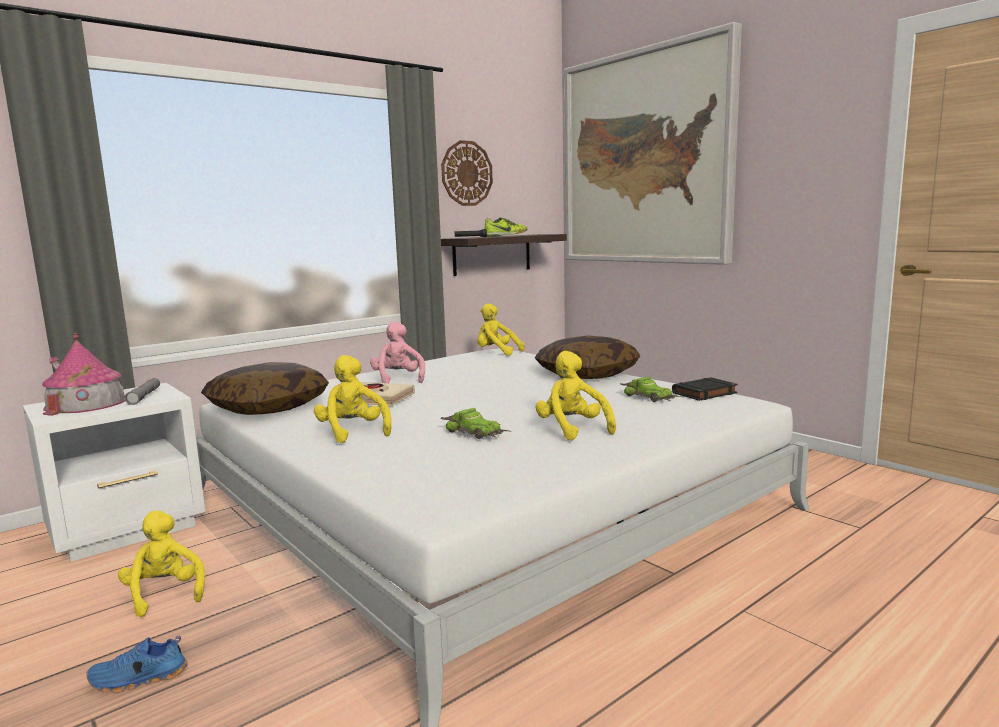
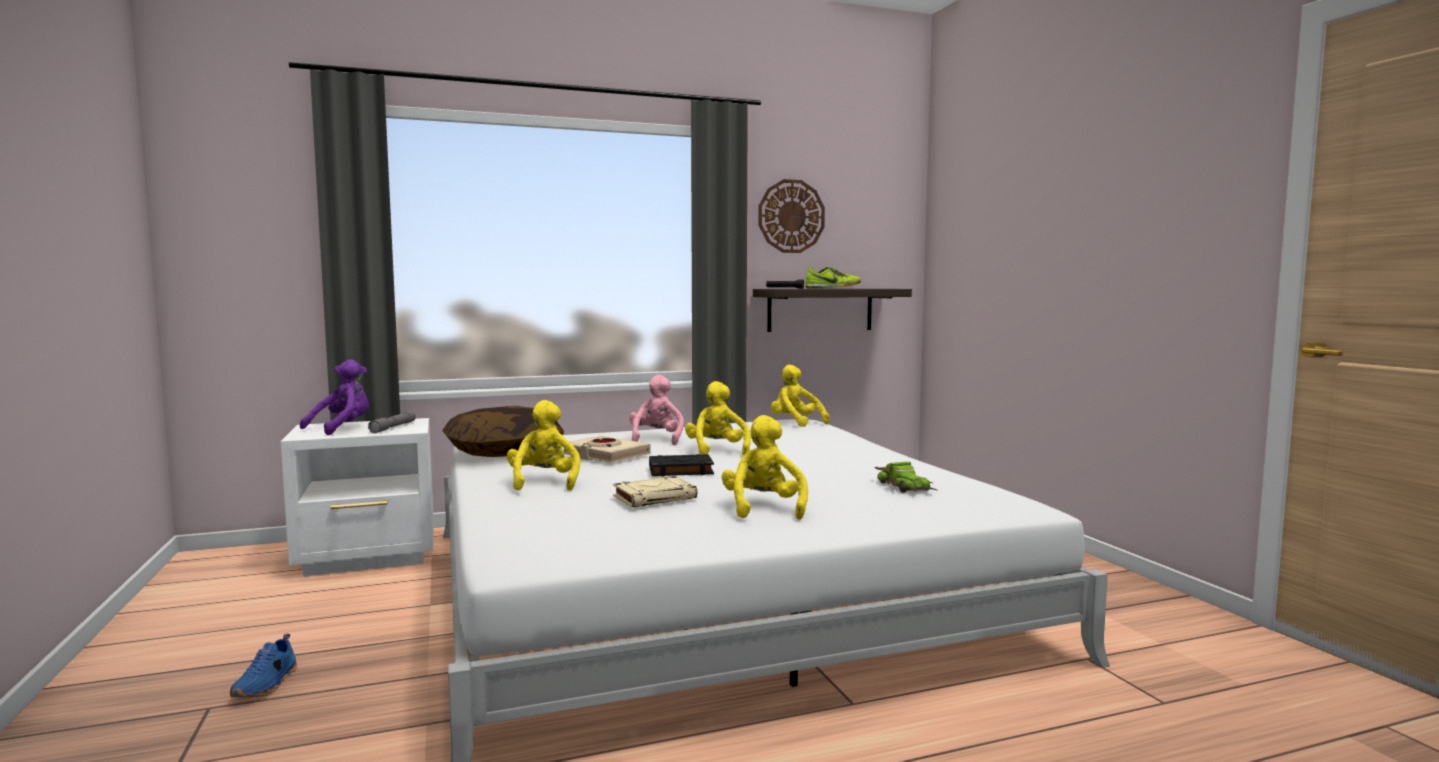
camera: 20 degrees right, 5 degrees down
toy house [42,333,125,416] -> purple plush toy [300,359,369,435]
blue shoe [86,636,188,693] -> blue shoe turned 90 degrees counterclockwise [230,634,297,697]
yellow plush toy [118,510,205,617] -> yellow plush toy moved to [685,381,751,456]
toy car [441,408,512,439] -> beige book [613,476,698,507]
pillow [535,335,640,379] -> none
picture [564,22,742,265] -> none
black book [672,377,738,401] -> black book moved to [649,454,714,477]

